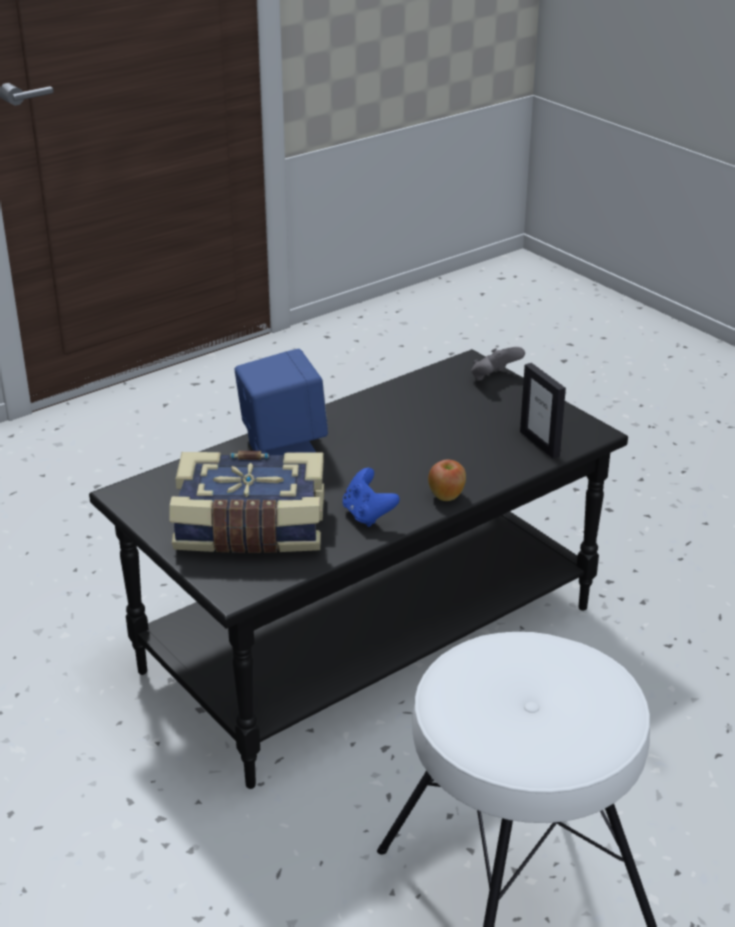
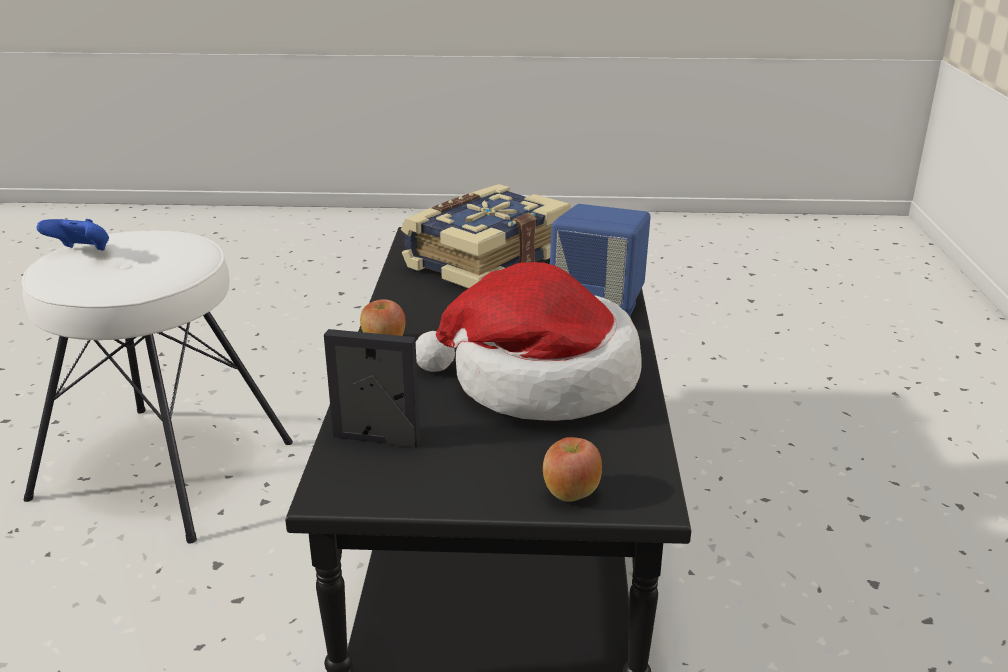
camera: 130 degrees right, 5 degrees down
blue game controller [342,468,400,527] -> blue game controller moved to [37,219,109,251]
grey game controller [471,347,525,381] -> apple [543,437,602,502]
none -> hat [416,262,642,421]

